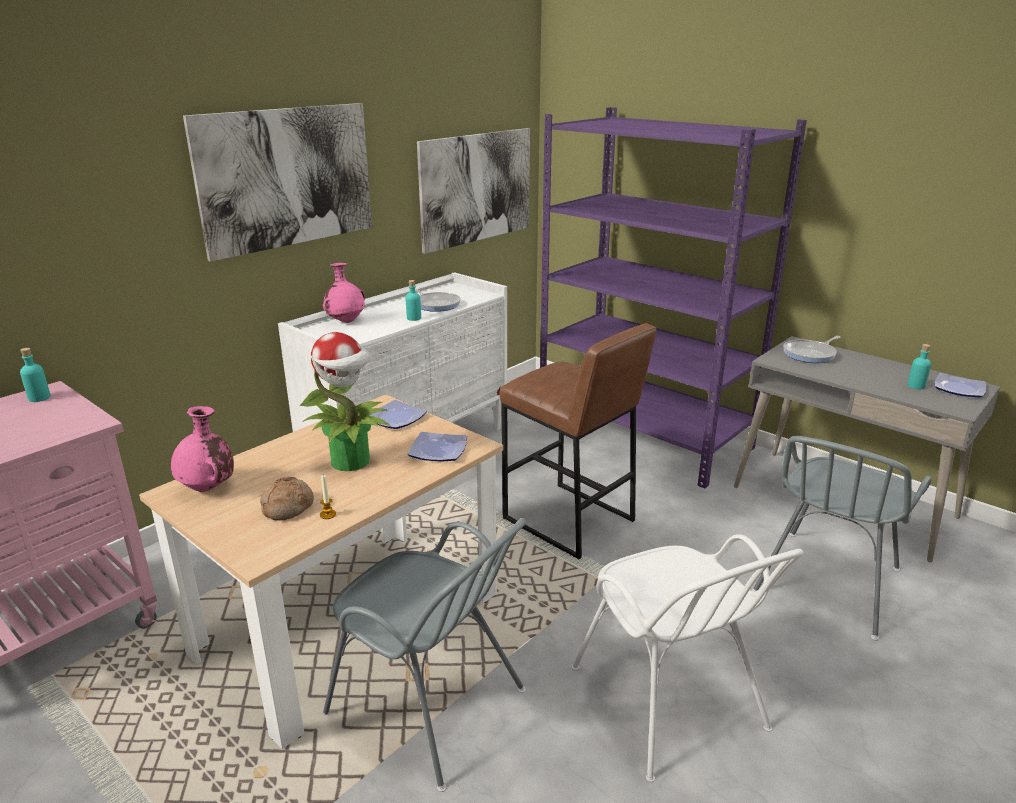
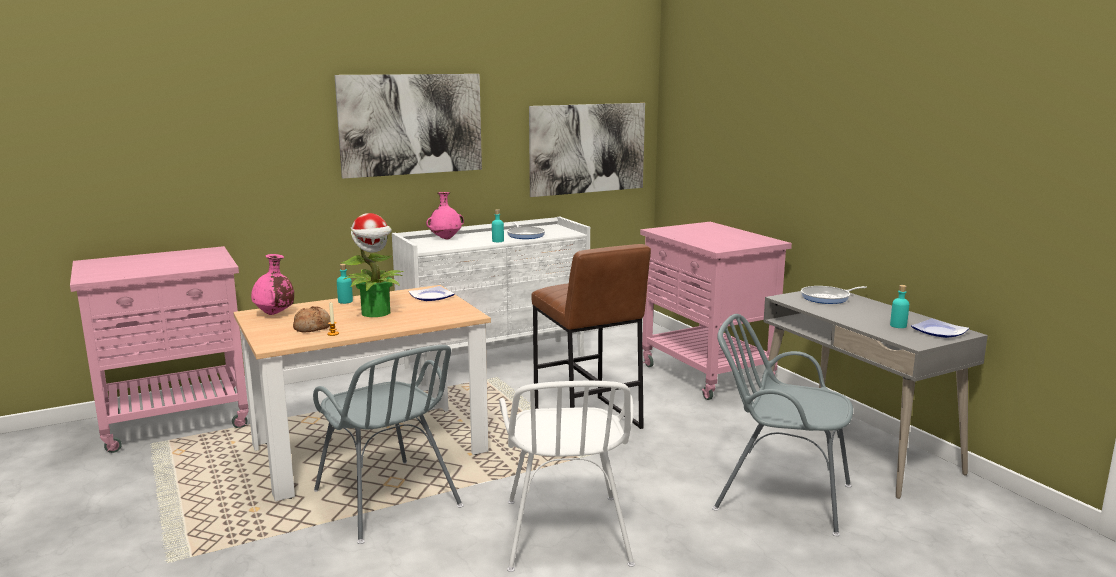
camera: 20 degrees right, 10 degrees down
turquoise bottle [20,348,50,402] -> turquoise bottle moved to [337,264,353,304]
plate [408,432,467,462] -> none
purple bookcase [540,107,807,489] -> pink cart [640,222,792,400]
grey chair [752,436,932,640] -> grey chair turned 60 degrees clockwise [712,314,853,536]

